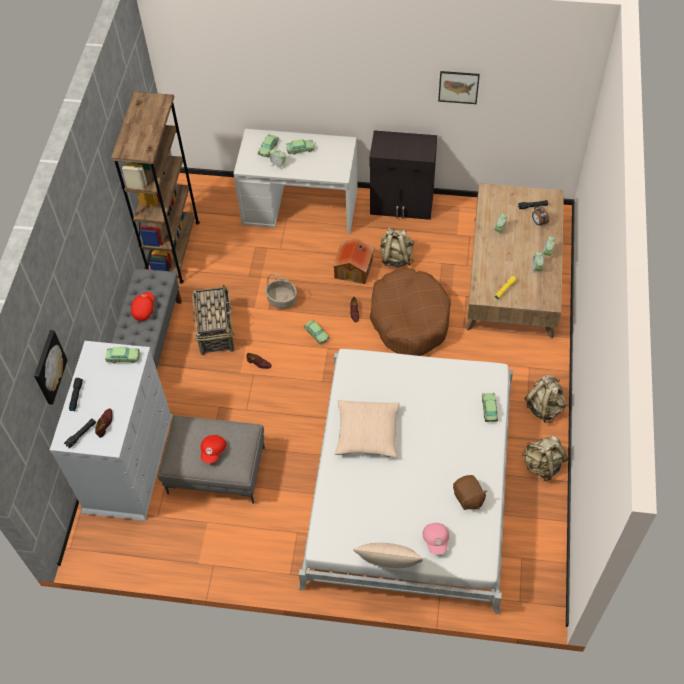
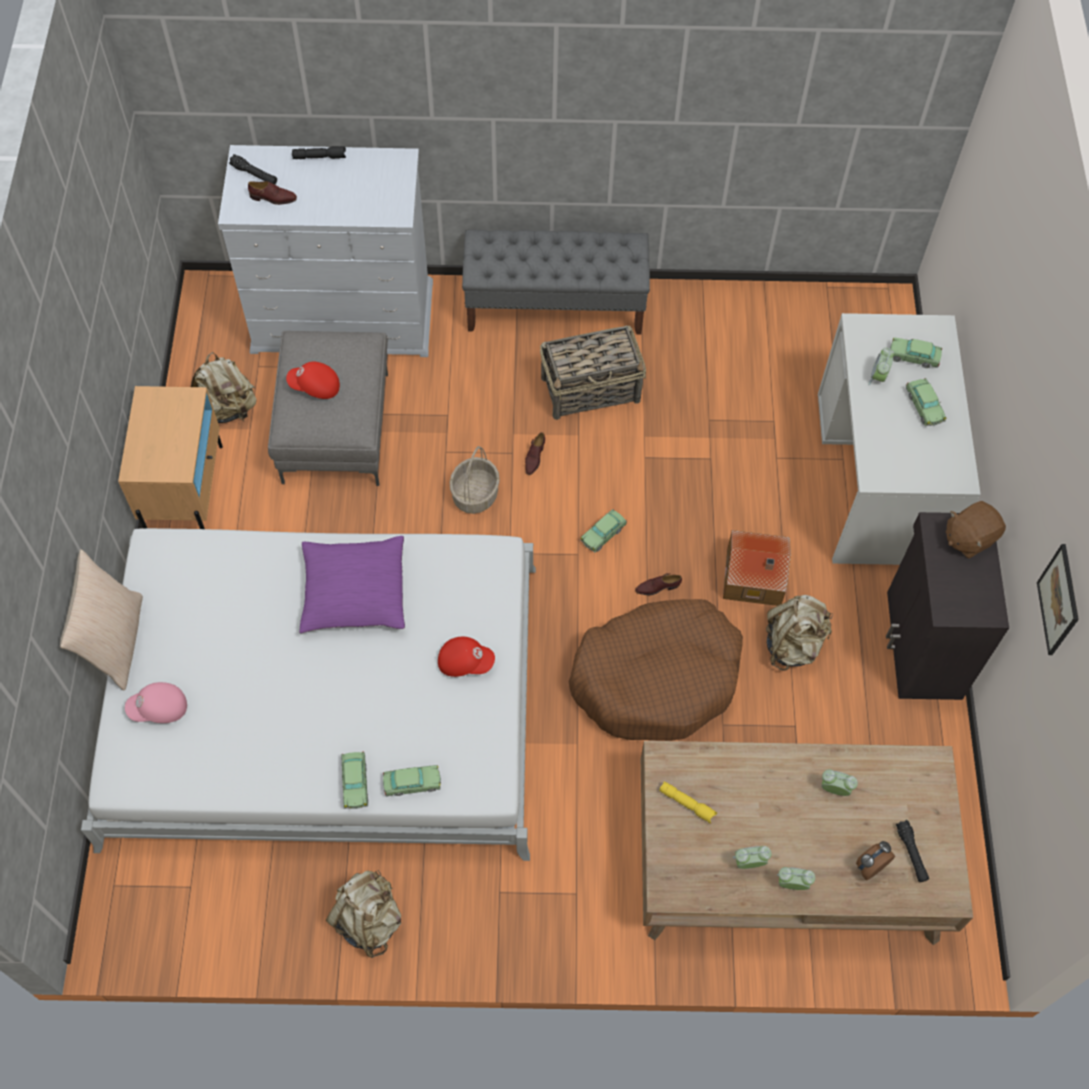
camera: 80 degrees right, 5 degrees up
picture [34,330,67,405] -> none
toy car [105,347,140,363] -> toy car moved to [341,752,368,809]
brown bookcase [111,92,200,284] -> none
red cap [131,292,154,321] -> red cap moved to [438,637,495,677]
basket [265,273,297,309] -> basket moved to [450,446,500,514]
beige pillow [335,400,400,458] -> purple pillow [299,536,405,633]
brown plush toy [453,475,487,510] -> brown plush toy moved to [945,501,1006,559]
beige backpack [525,375,566,423] -> beige backpack moved to [190,352,257,423]
none -> beige nightstand [118,386,223,529]

